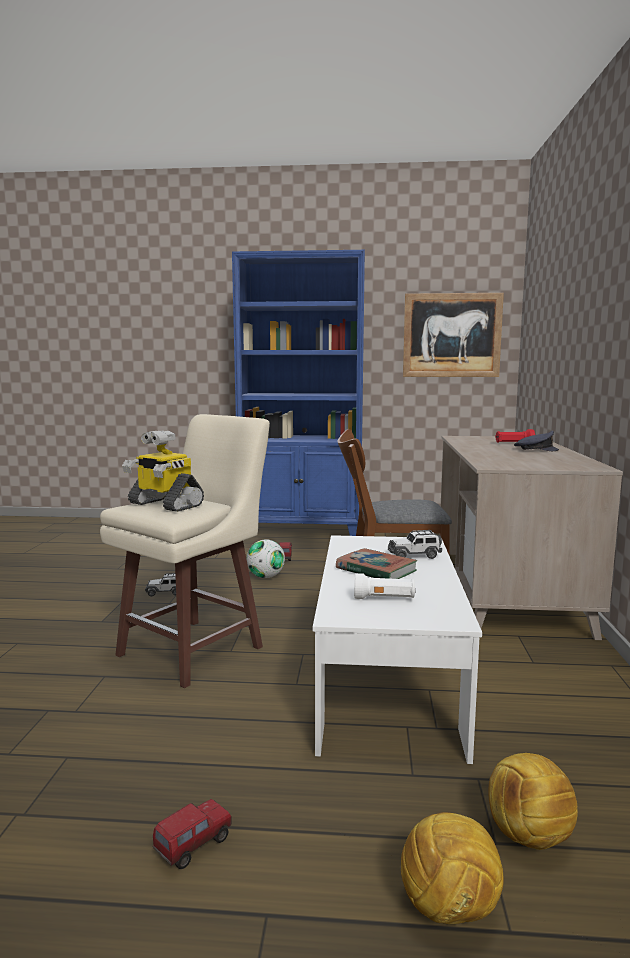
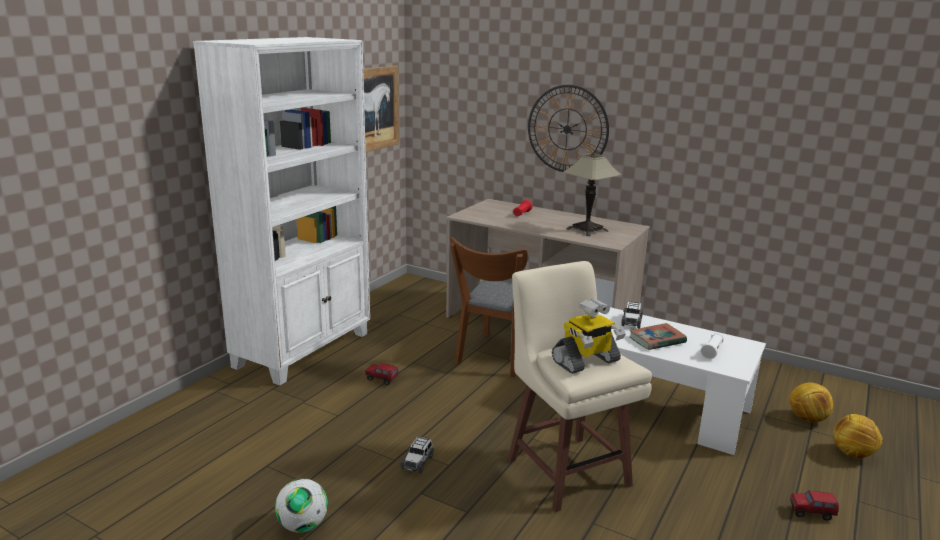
camera: 65 degrees left, 10 degrees up
toy truck [153,799,232,869] -> toy truck turned 60 degrees counterclockwise [790,491,839,521]
blue bookcase [232,250,365,536] -> white bookcase [193,37,370,386]
football [247,540,285,578] -> football moved to [275,479,328,533]
grey cap [514,431,559,451] -> none
none -> wall clock [528,85,609,172]
none -> table lamp [563,153,622,237]

